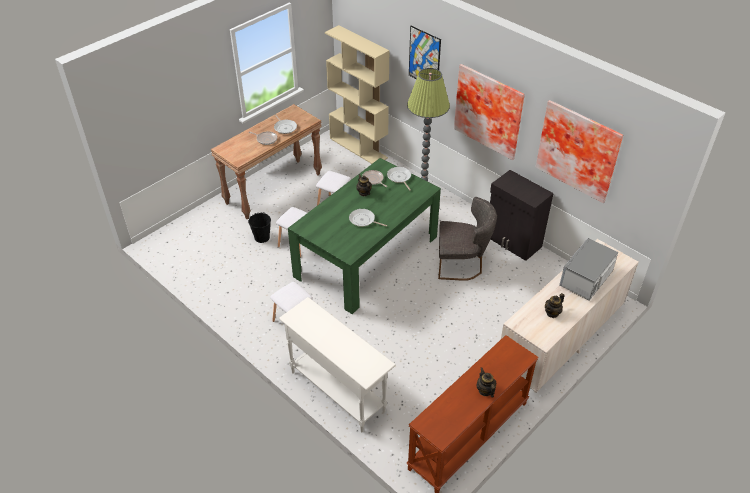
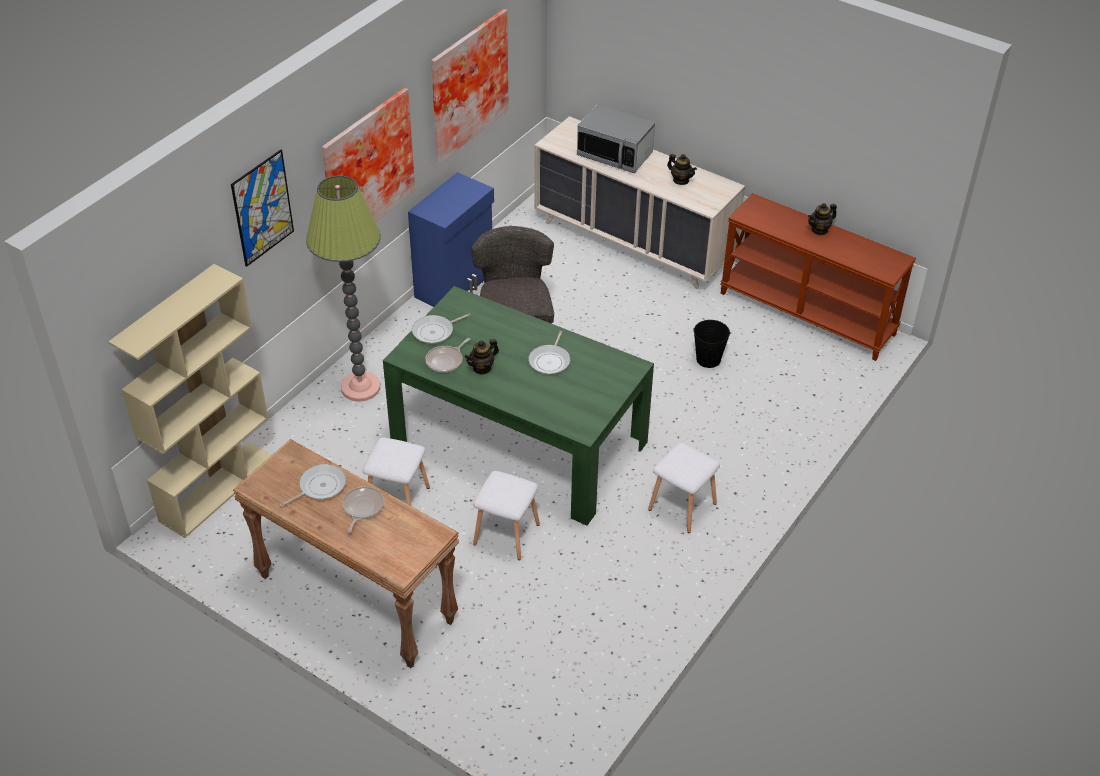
camera: 100 degrees left, 0 degrees up
black bucket [248,212,271,243] -> black bucket moved to [693,320,731,368]
white console table [279,297,396,432] -> none
black cabinet [490,170,554,261] -> blue cabinet [408,172,494,307]

